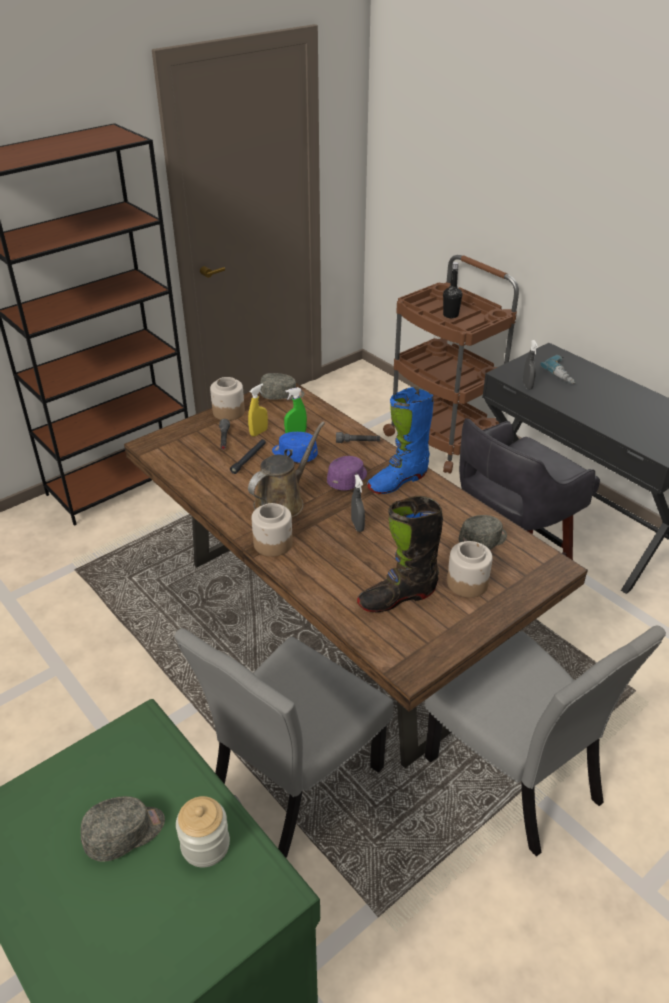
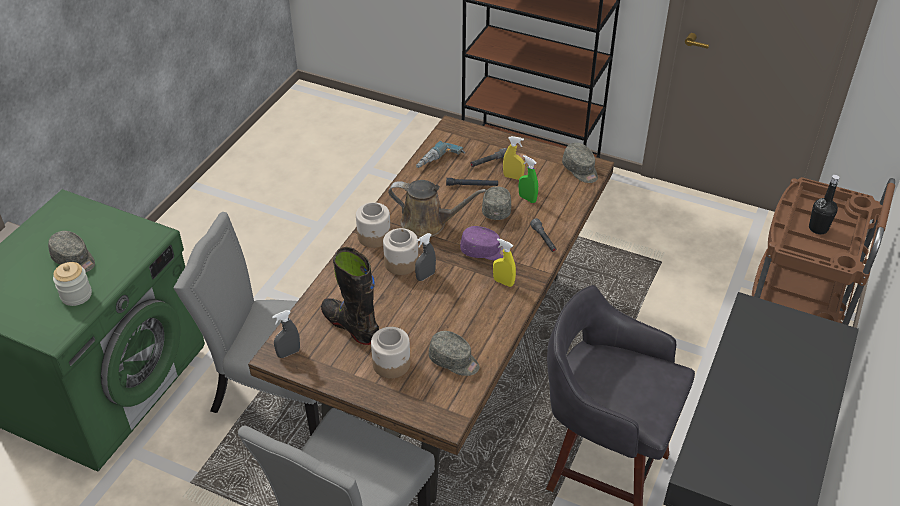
camera: 65 degrees right, 5 degrees up
jar [210,377,245,421] -> jar moved to [383,228,419,275]
blue cap [272,432,318,463] -> grey cap [482,186,511,220]
blue boot [367,387,433,494] -> yellow spray bottle [493,238,516,287]
grey spray bottle [523,340,538,390] -> grey spray bottle moved to [272,310,300,358]
power drill [541,355,575,384] -> power drill moved to [416,141,466,168]

